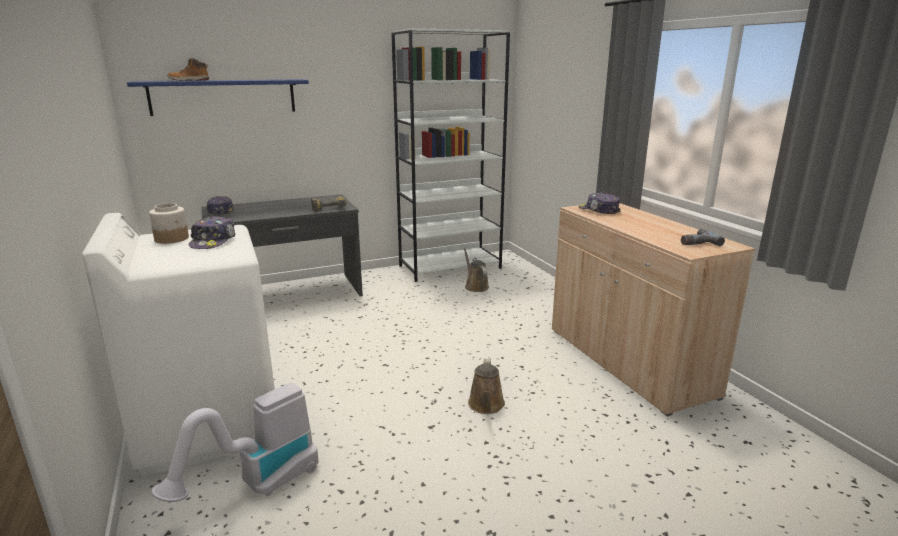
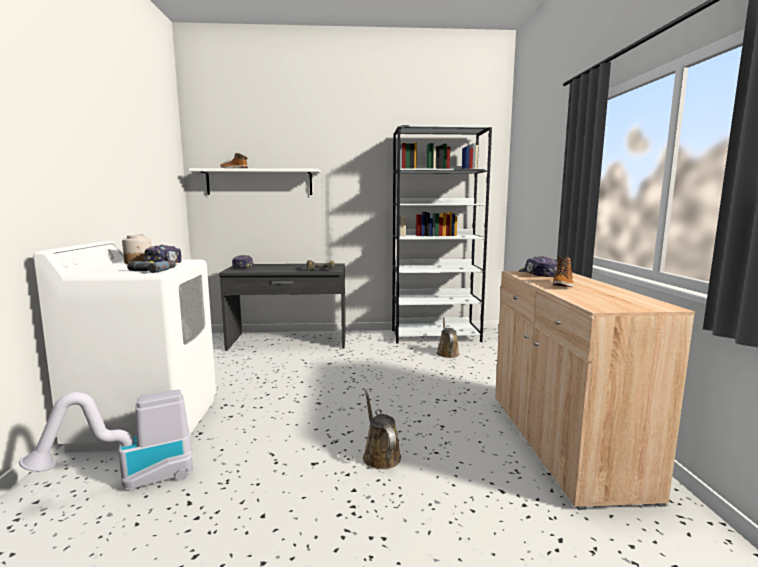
camera: 20 degrees right, 10 degrees down
blue shelf [127,79,309,116] -> white shelf [189,168,321,195]
brown watering can [468,359,505,414] -> brown watering can turned 135 degrees clockwise [363,390,401,469]
power drill [681,229,725,246] -> power drill moved to [127,260,176,273]
none -> boot [552,256,573,287]

